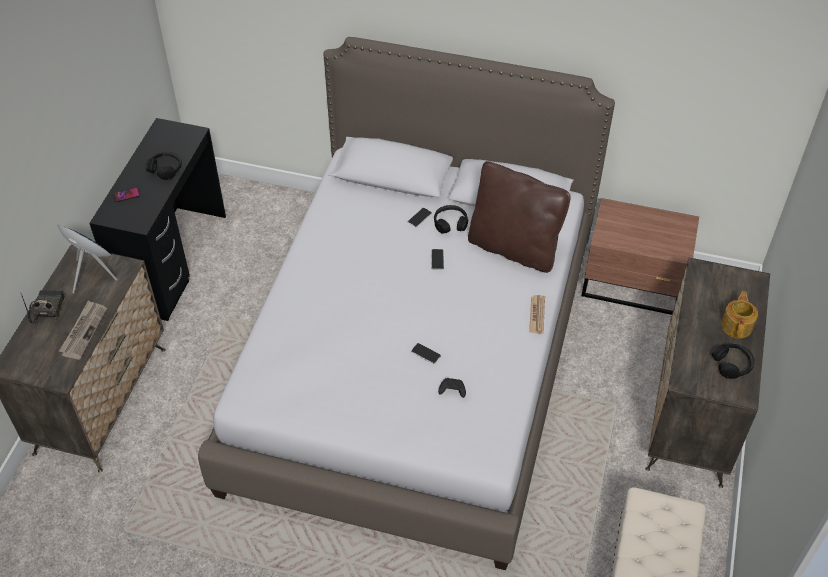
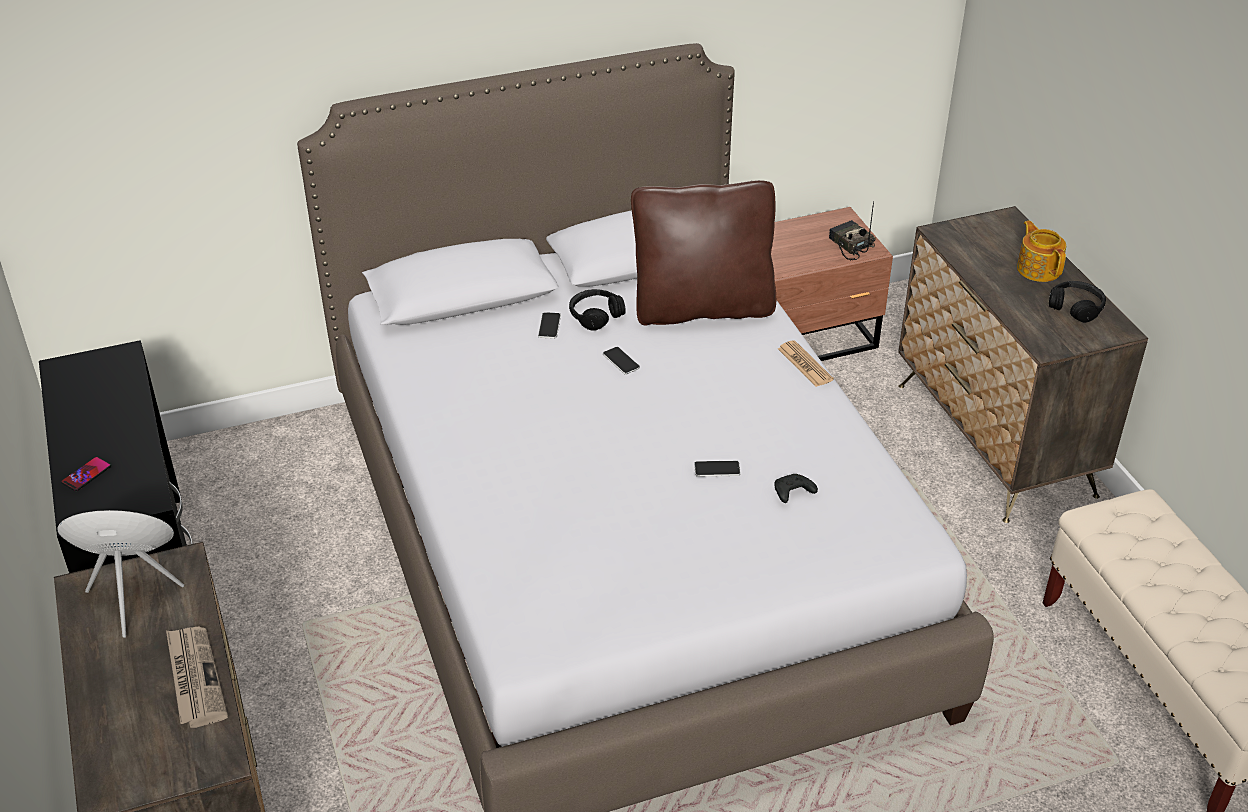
camera: 35 degrees left, 10 degrees down
radio [21,290,65,324] -> radio moved to [829,201,876,260]
black headphones [146,152,182,180] -> none

